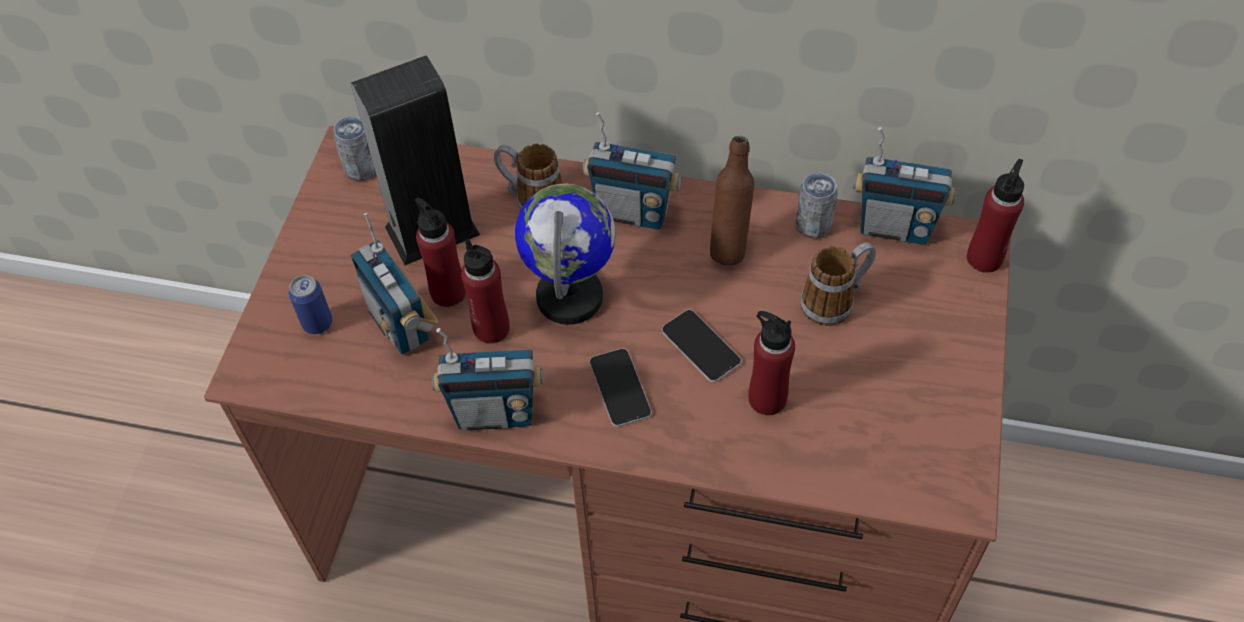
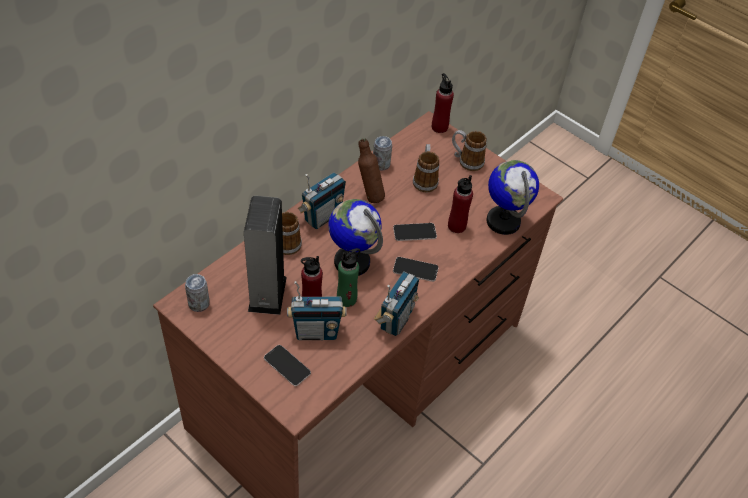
camera: 65 degrees left, 5 degrees down
can [289,275,332,334] -> phone [264,345,311,386]
red bottle [461,238,510,344] -> green bottle [337,248,360,307]
radio [853,127,956,245] -> none
none -> mug [452,130,487,171]
none -> globe [486,160,539,235]

